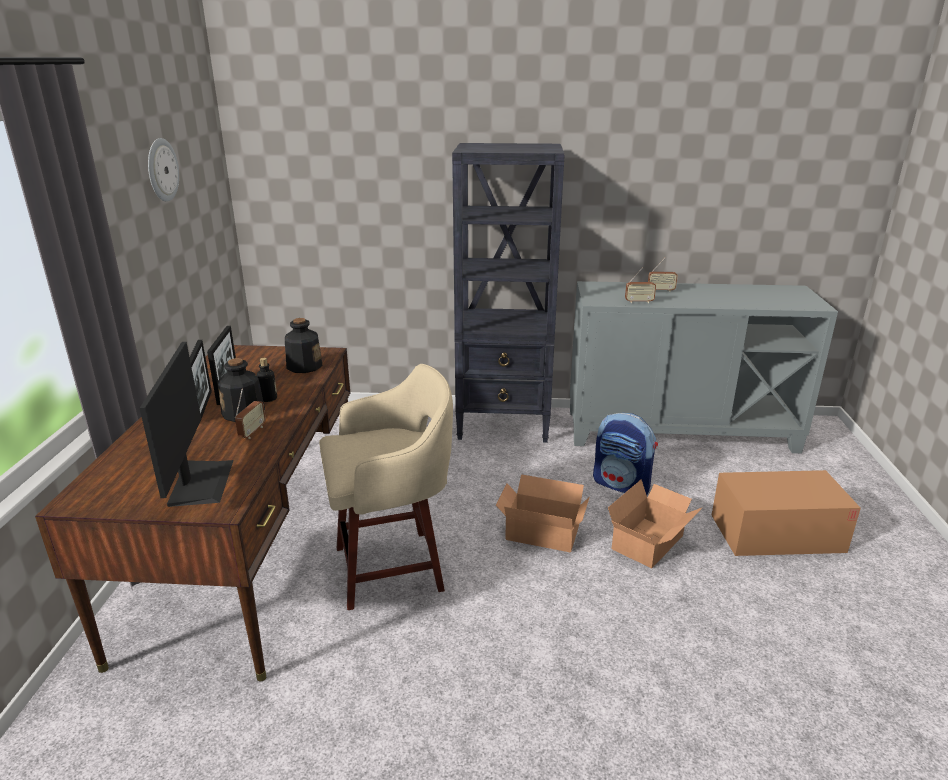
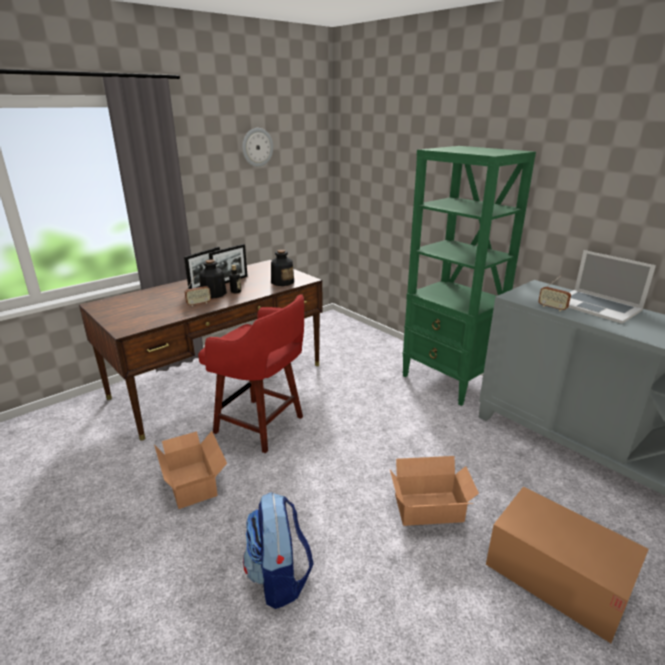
camera: 45 degrees right, 0 degrees up
monitor [140,342,234,507] -> none
beige stool [319,364,453,610] -> red stool [198,294,304,453]
black bookcase [452,143,565,443] -> green bookcase [402,146,536,406]
cardboard box [496,474,589,552] -> cardboard box moved to [154,431,227,509]
backpack [593,413,658,495] -> backpack moved to [243,492,314,609]
radio [648,258,678,292] -> laptop [568,250,656,324]

